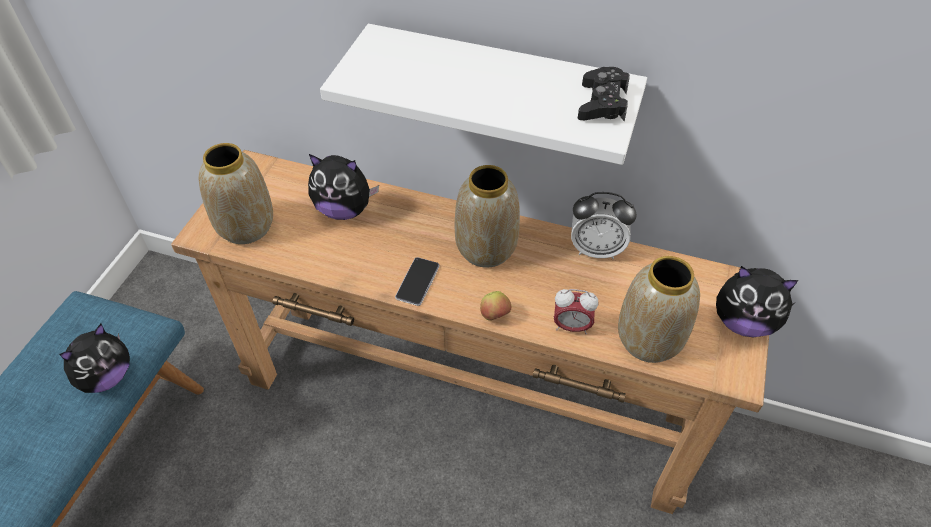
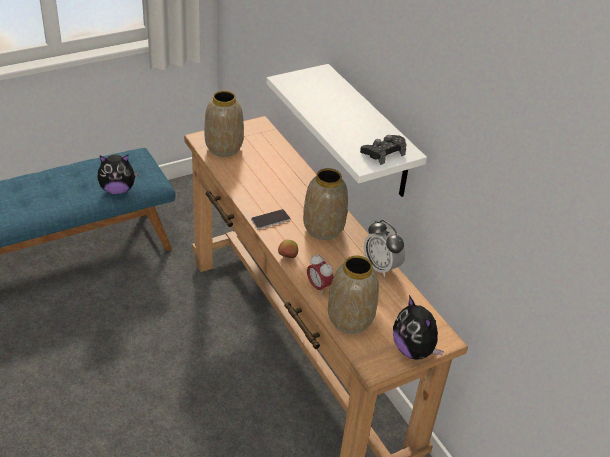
camera: 40 degrees right, 10 degrees down
plush toy [308,154,379,220] -> none

